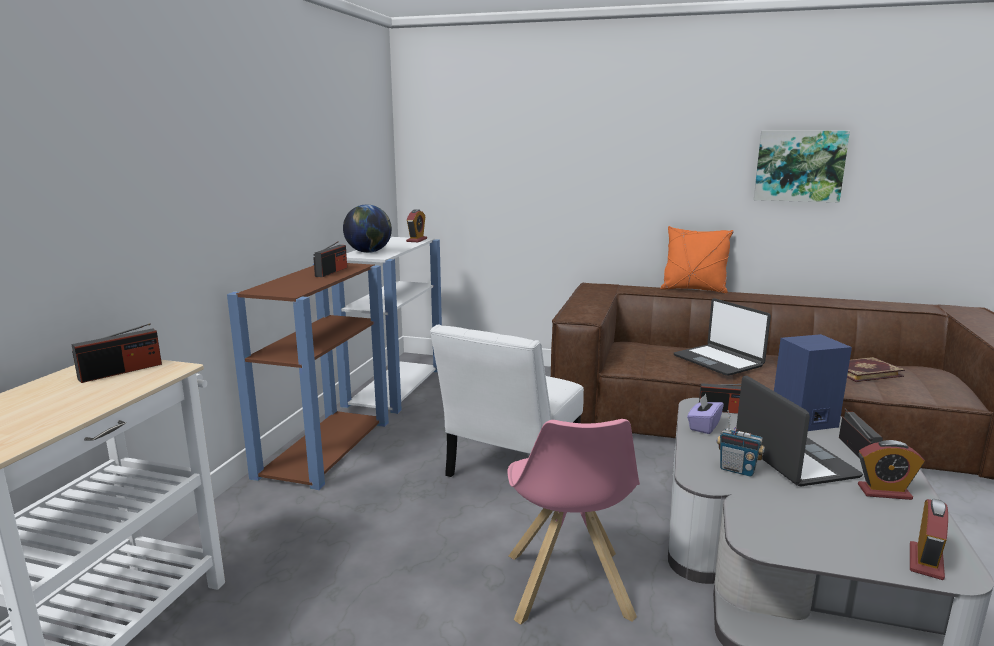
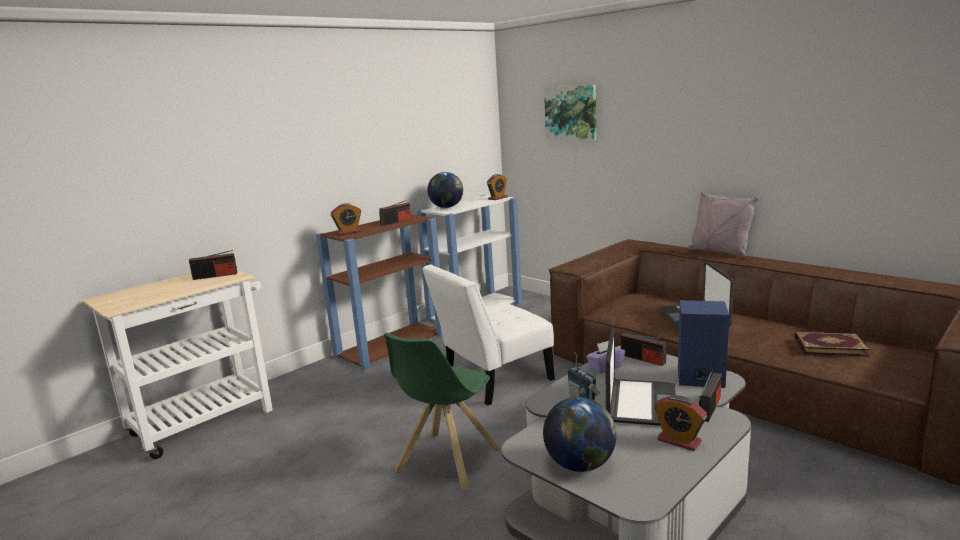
camera: 30 degrees right, 0 degrees up
pink chair [507,419,640,625] -> green chair [384,333,501,491]
orange pillow [660,226,734,293] -> purple pillow [688,192,758,258]
picture [754,131,850,202] -> picture moved to [544,85,596,140]
alarm clock [910,499,948,580] -> alarm clock moved to [331,203,361,235]
none -> globe [543,397,616,472]

